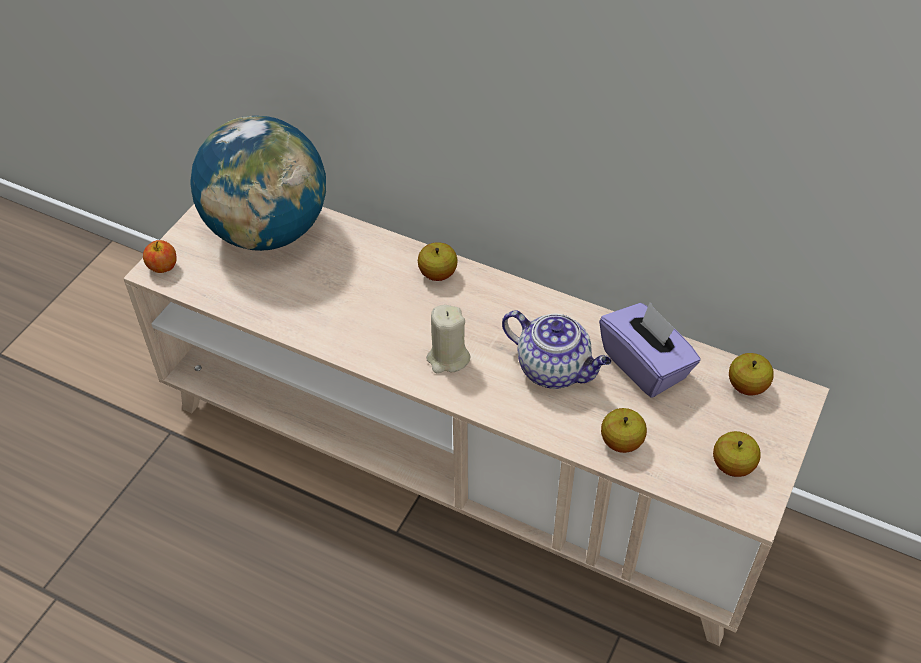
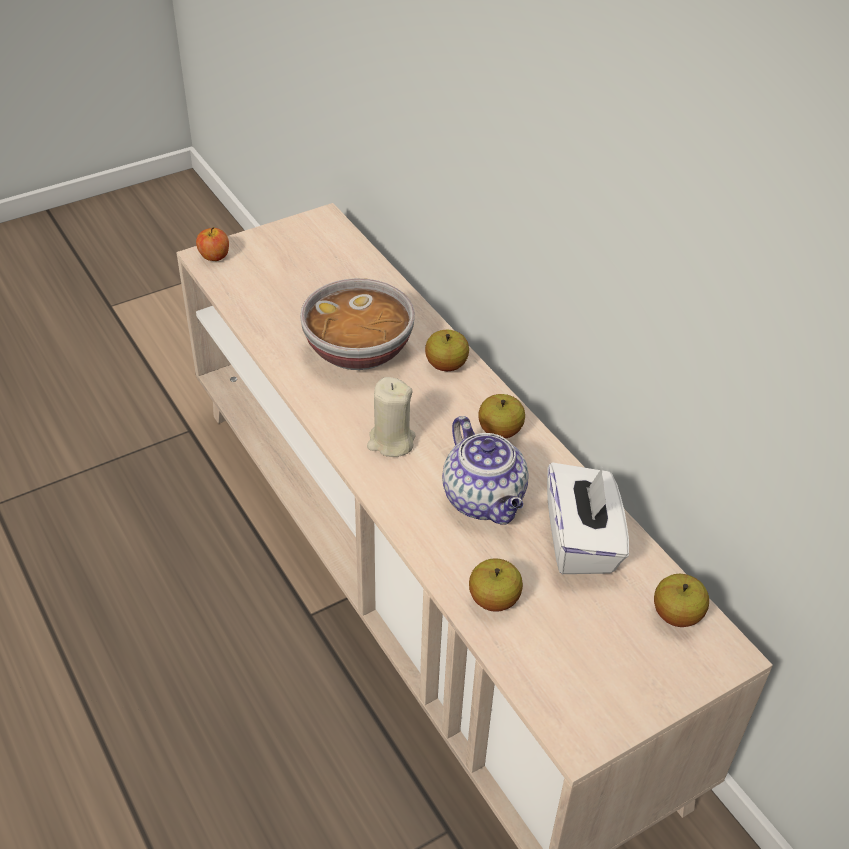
camera: 30 degrees right, 5 degrees down
globe [190,116,326,251] -> none
purple tissue box [599,302,700,398] -> white tissue box [547,462,629,574]
apple [713,431,760,477] -> apple moved to [479,394,525,439]
none -> bowl [300,278,415,370]

